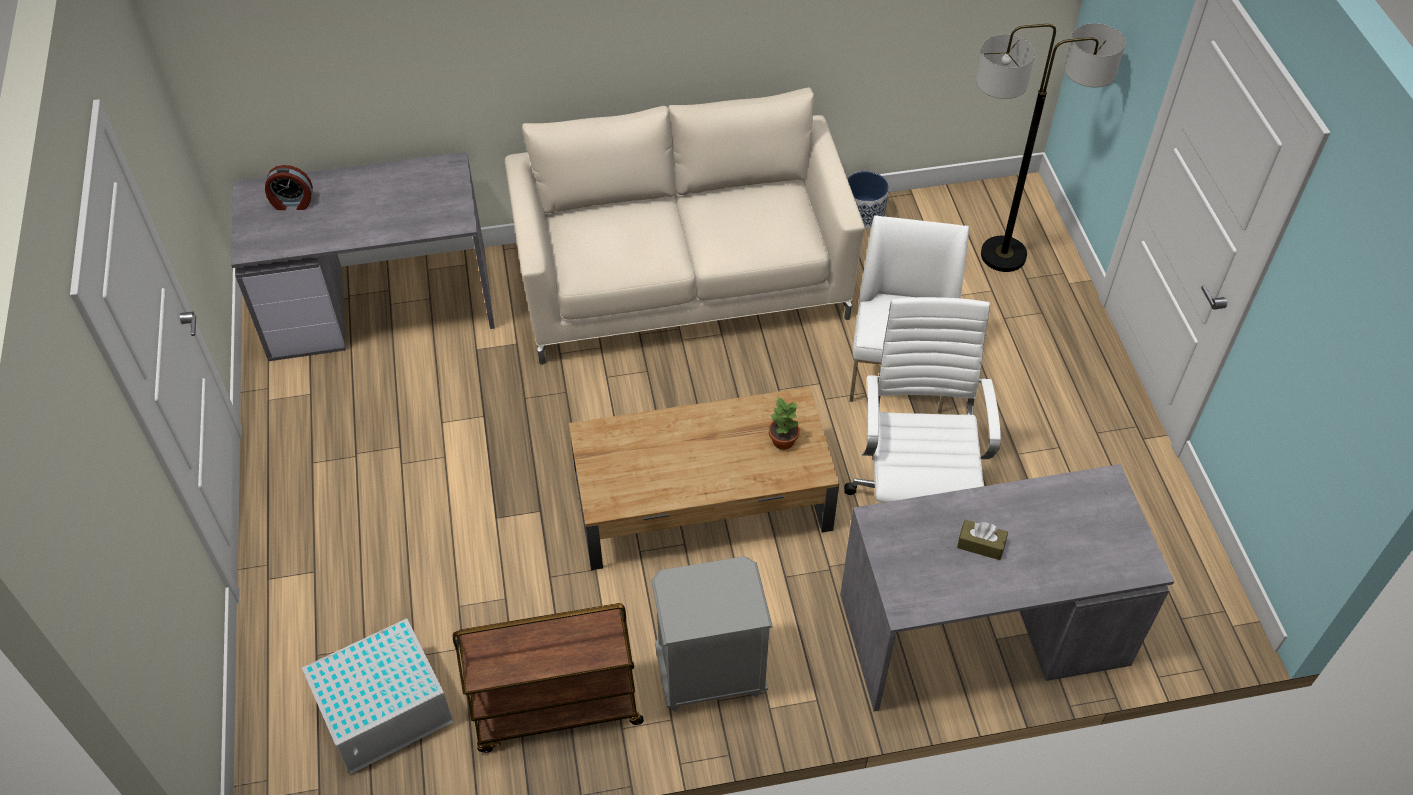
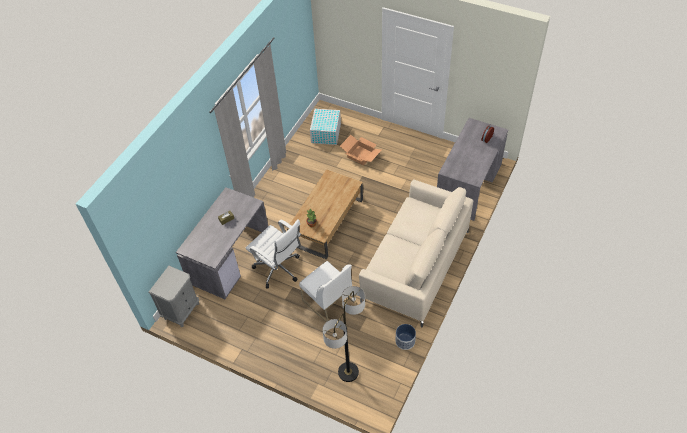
camera: 130 degrees right, 0 degrees up
brown cart [453,603,644,753] -> none
grey nightstand [651,556,773,712] -> grey nightstand moved to [149,266,199,327]
none -> cardboard box [340,135,382,165]

